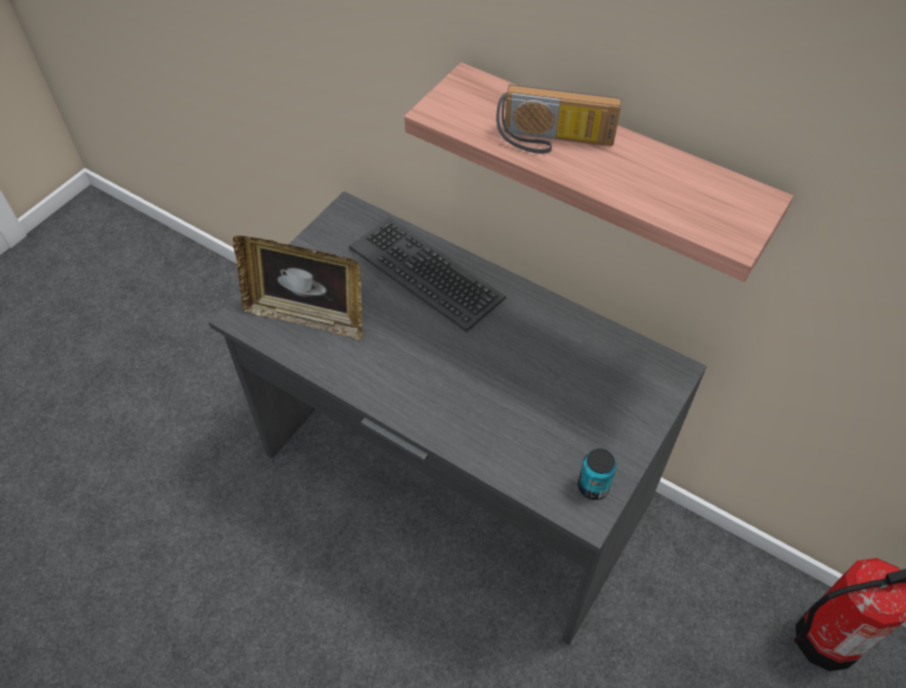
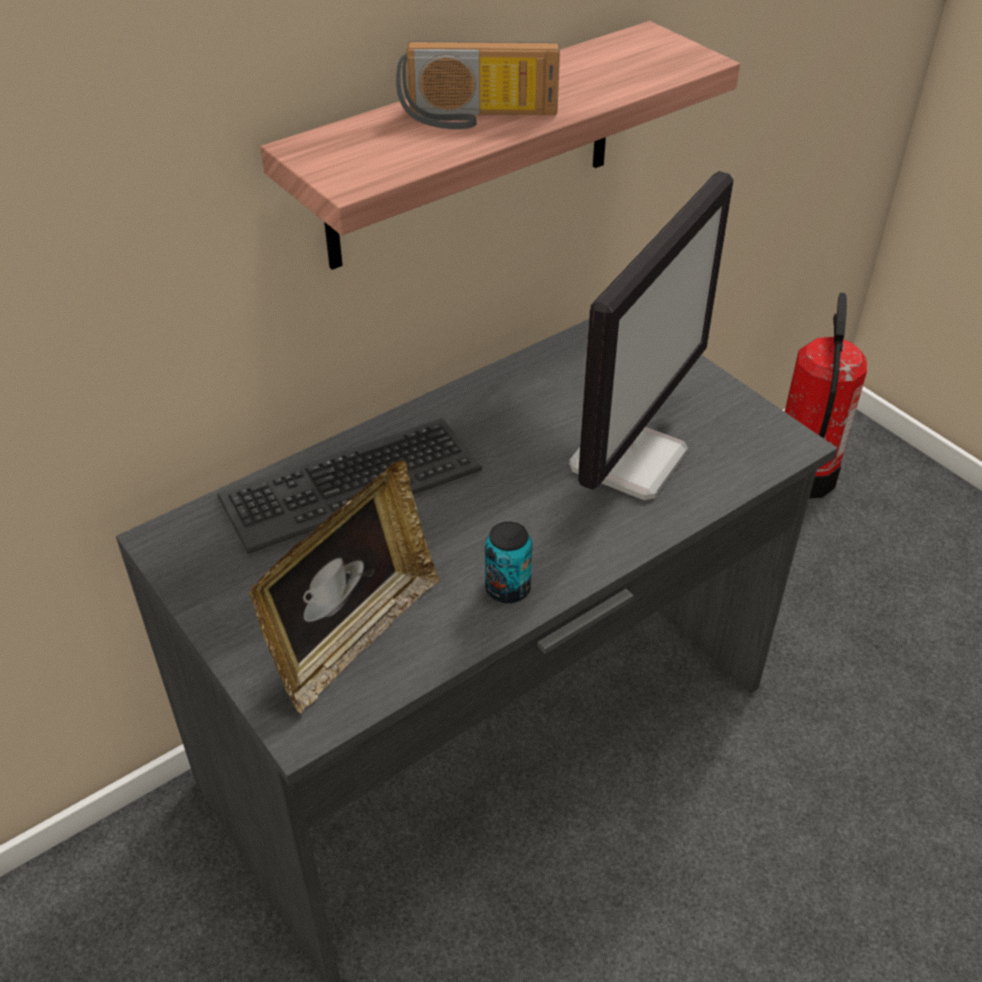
camera: 70 degrees left, 10 degrees down
radio [496,84,622,154] -> radio turned 60 degrees clockwise [396,41,560,129]
can [578,449,616,500] -> can moved to [485,521,532,603]
none -> monitor [569,171,734,500]

